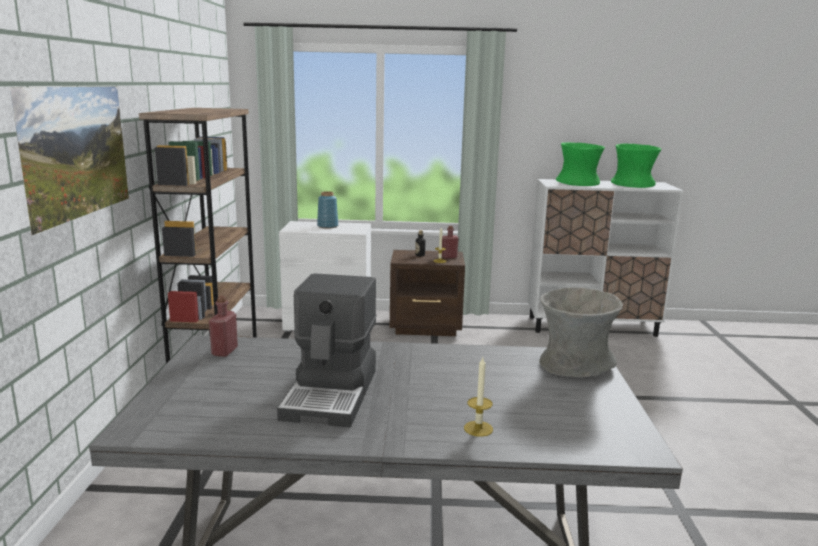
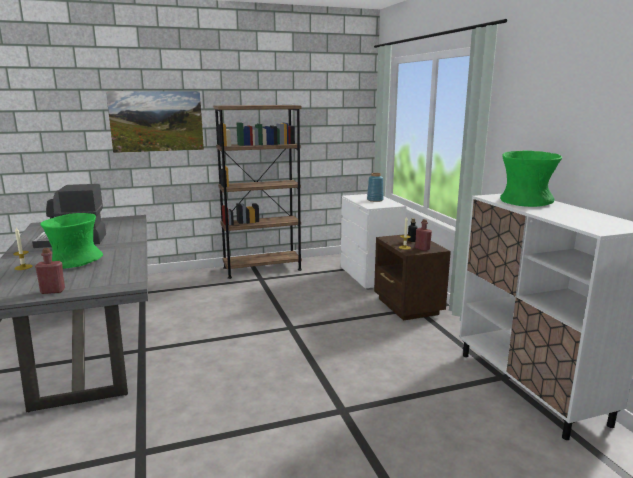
camera: 70 degrees right, 0 degrees up
red bottle [209,296,238,357] -> red bottle moved to [35,248,65,294]
grey vase [539,287,623,377] -> none
green vase [611,144,661,188] -> green vase moved to [40,213,103,269]

